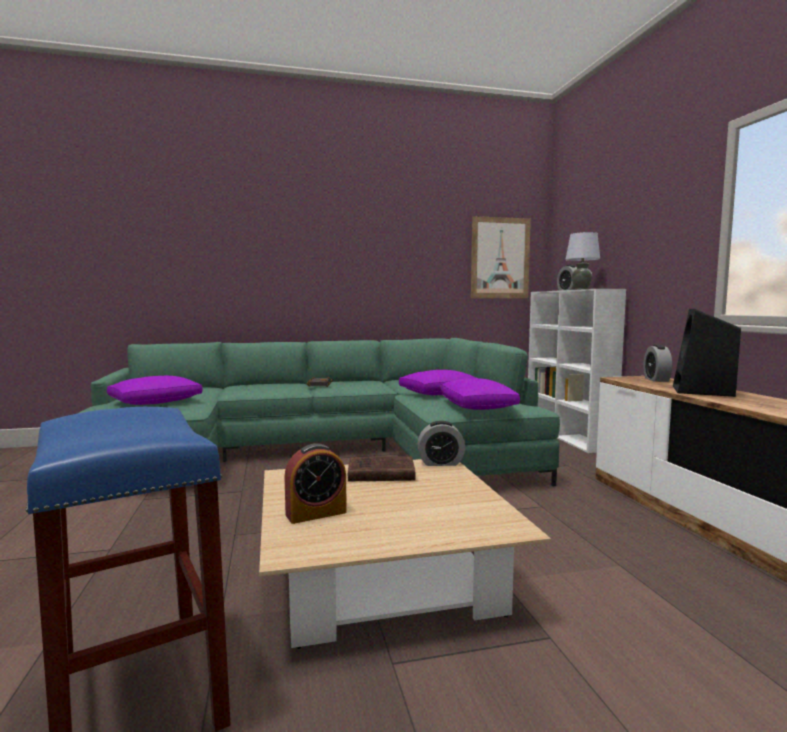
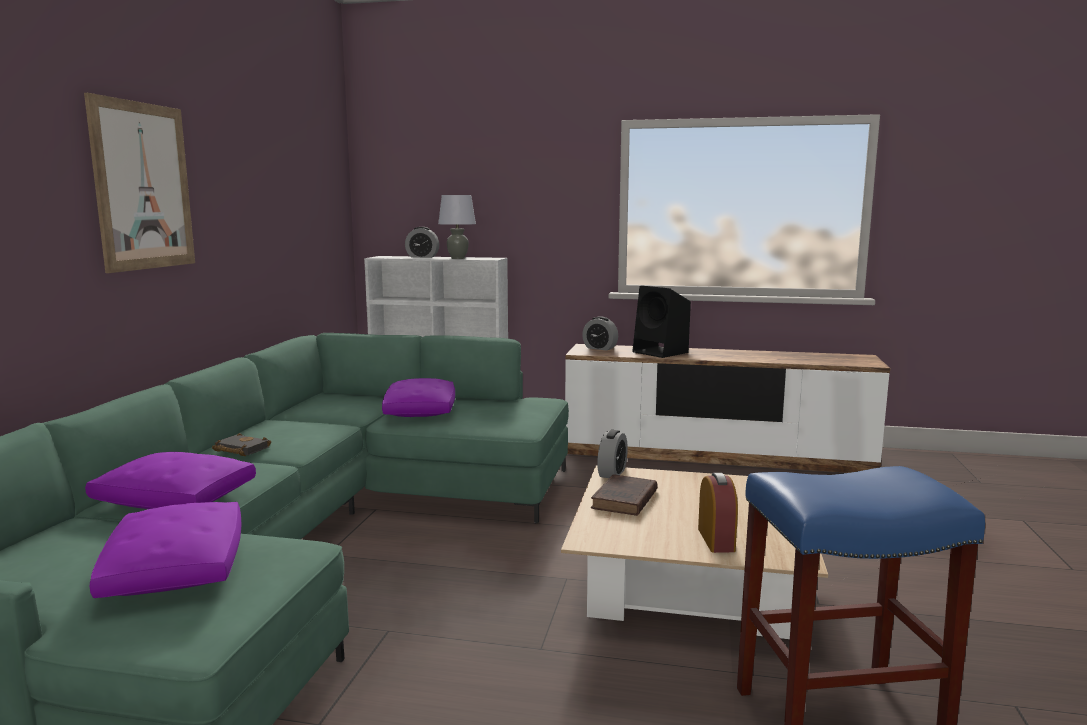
camera: 65 degrees left, 5 degrees up
purple pillow [440,378,520,410] -> purple pillow moved to [85,452,256,509]
picture [471,216,531,298] -> picture moved to [84,93,195,273]

